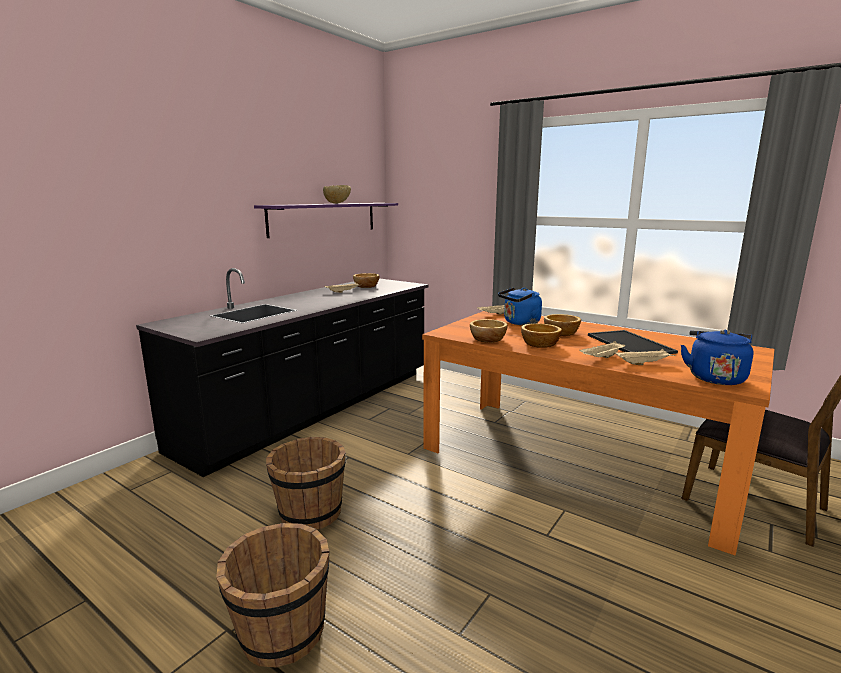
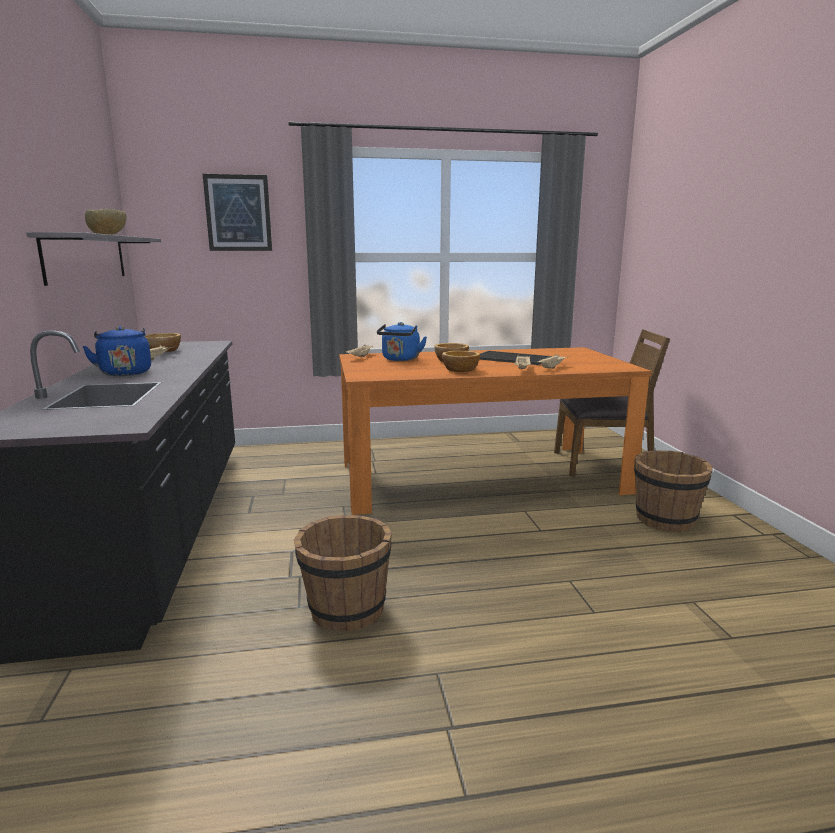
camera: 45 degrees left, 0 degrees up
brown bucket [216,523,329,667] -> brown bucket moved to [634,450,713,532]
purple shelf [254,203,398,238] -> grey shelf [26,232,161,286]
bowl [470,319,508,343] -> none
blue kettle [681,330,754,385] -> blue kettle moved to [82,326,151,376]
none -> picture [203,174,272,251]

